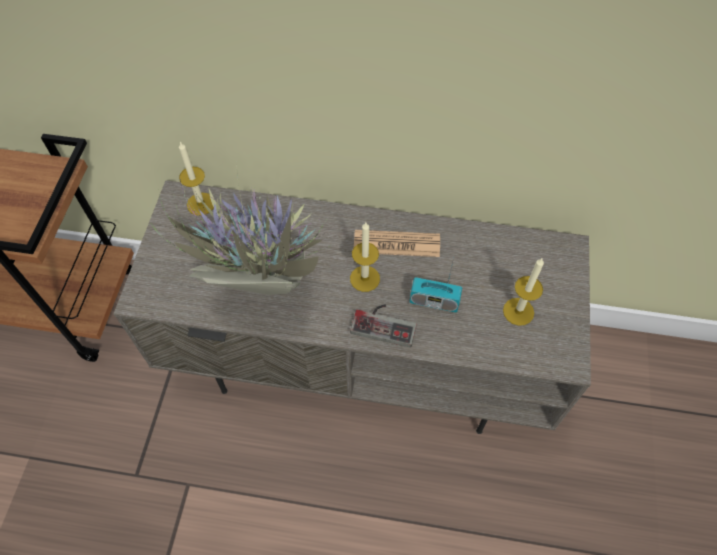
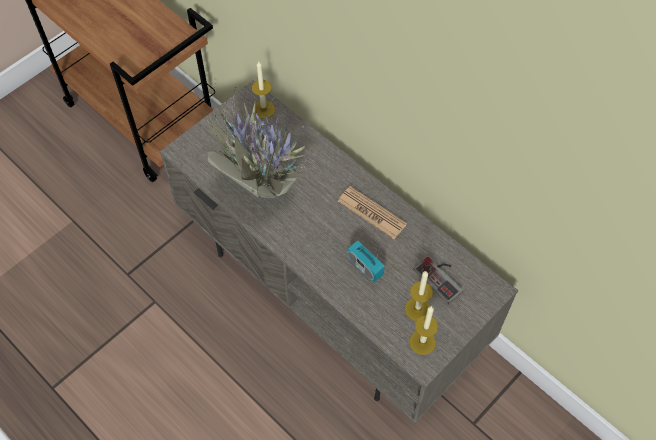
camera: 35 degrees right, 0 degrees up
candle [350,222,380,292] -> candle moved to [409,306,438,355]
game controller [350,304,417,347] -> game controller moved to [413,257,463,304]

